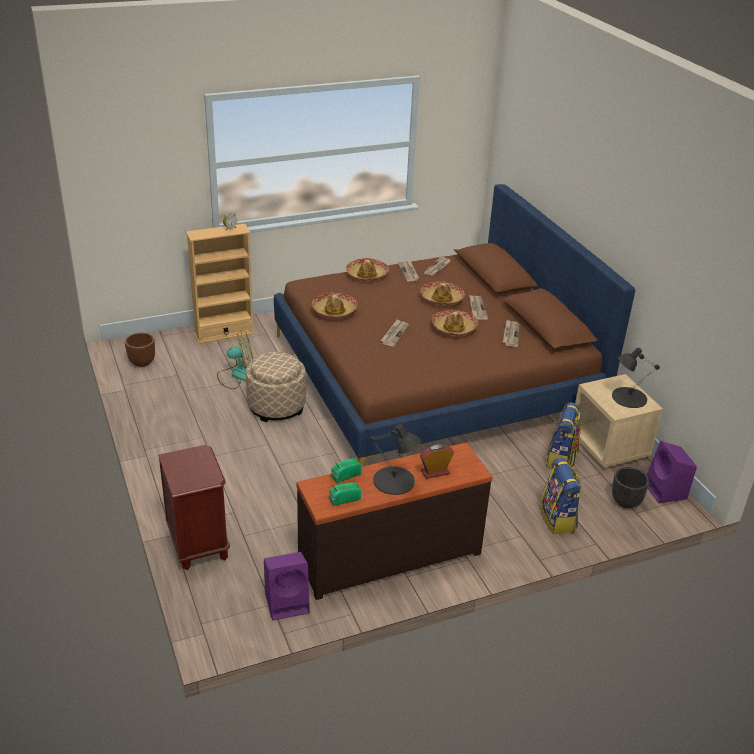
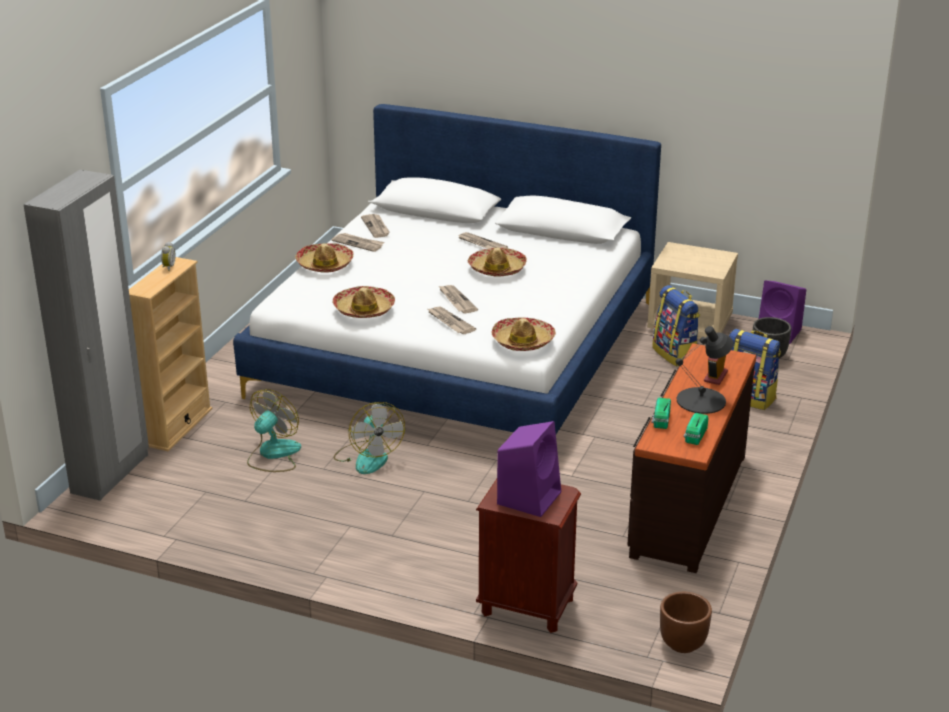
camera: 45 degrees left, 5 degrees down
brown planter [125,333,155,367] -> brown planter moved to [660,592,712,653]
beige ottoman [246,352,306,422] -> fan [333,402,405,474]
purple speaker [264,552,310,620] -> purple speaker moved to [497,421,561,517]
brown bed [274,184,635,467] -> white bed [233,104,661,434]
hat [420,281,465,305] -> hat moved to [491,317,556,351]
newspaper [503,320,519,347] -> newspaper moved to [428,306,476,334]
black table lamp [612,348,660,408] -> none
none -> grey wardrobe [23,170,149,501]

